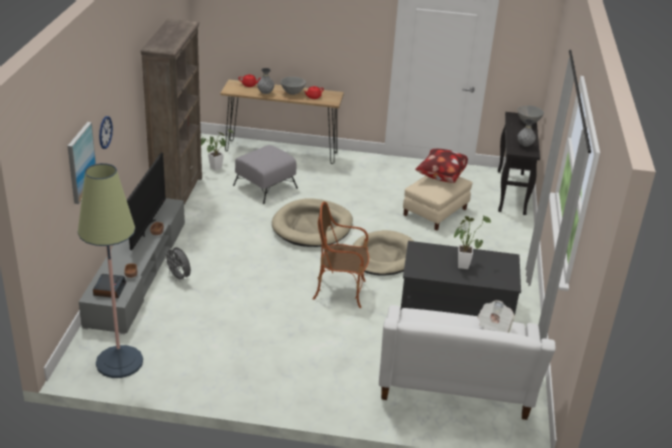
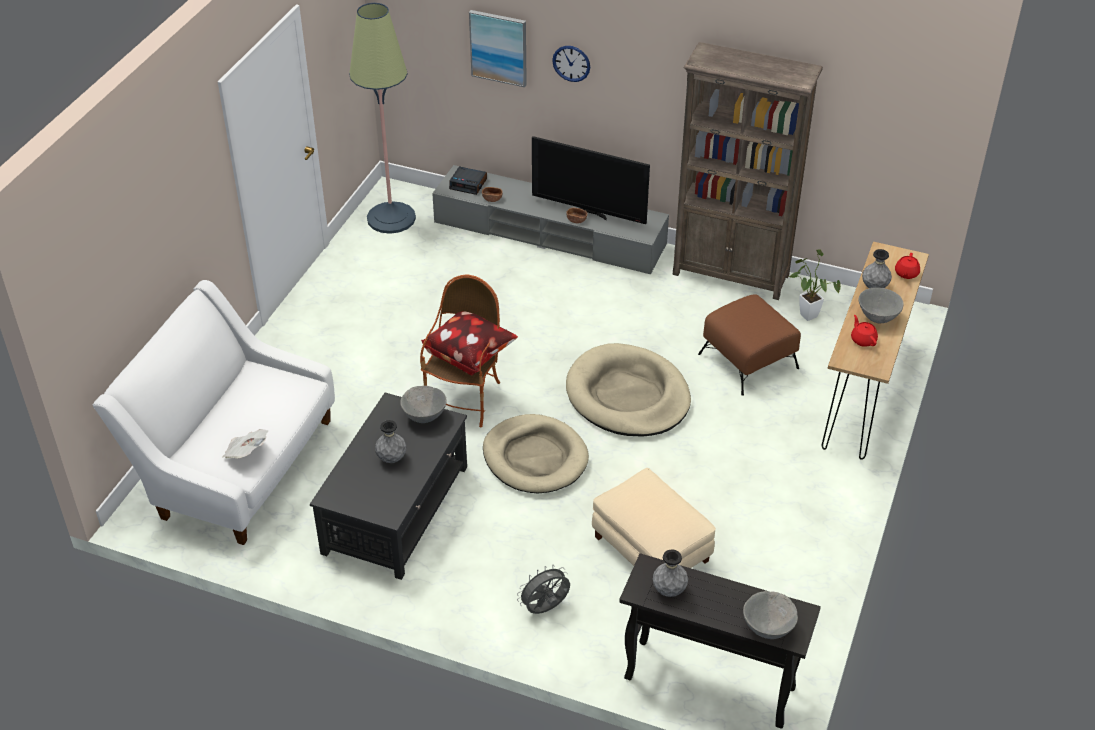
camera: 105 degrees right, 10 degrees up
grey fan [164,247,191,282] -> grey fan moved to [517,565,570,614]
grey ottoman [233,145,298,204] -> brown ottoman [698,294,801,396]
pillow [415,149,468,183] -> pillow moved to [421,312,518,375]
potted plant [454,215,491,269] -> grey vase [375,420,406,463]
none -> grey bowl [400,386,447,423]

